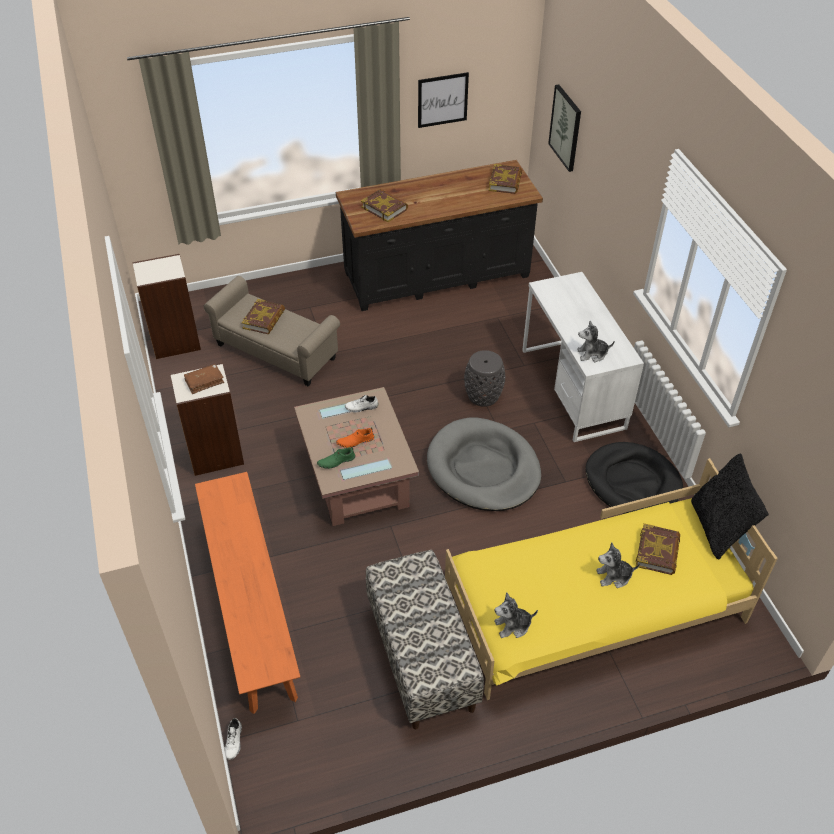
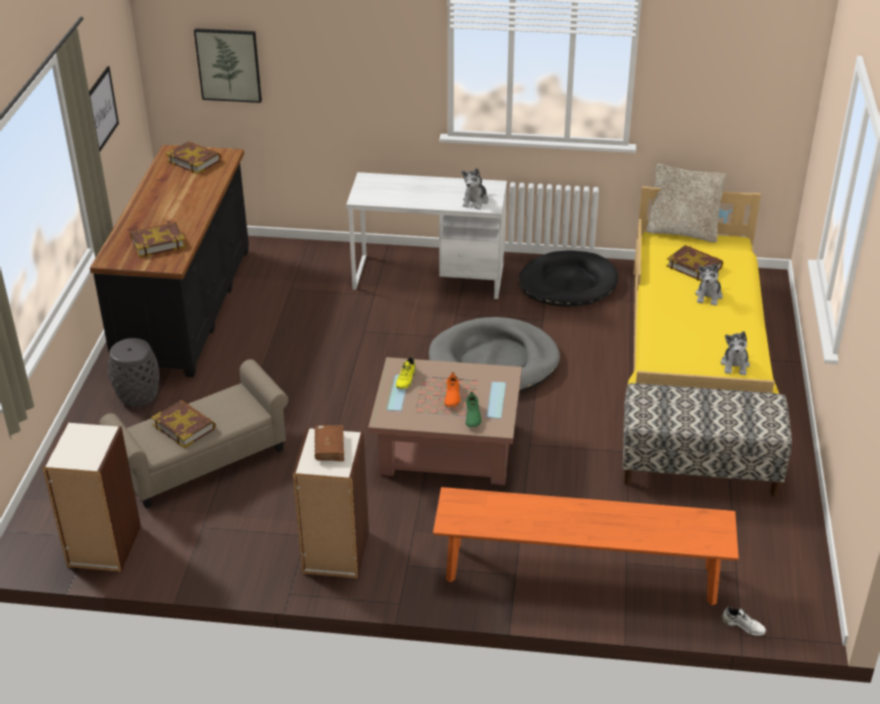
camera: 65 degrees left, 10 degrees down
white shoe [345,395,379,413] -> yellow shoe [396,357,416,389]
grey stool [464,350,505,407] -> grey stool moved to [108,338,159,407]
black pillow [691,454,769,559] -> beige pillow [647,163,727,242]

